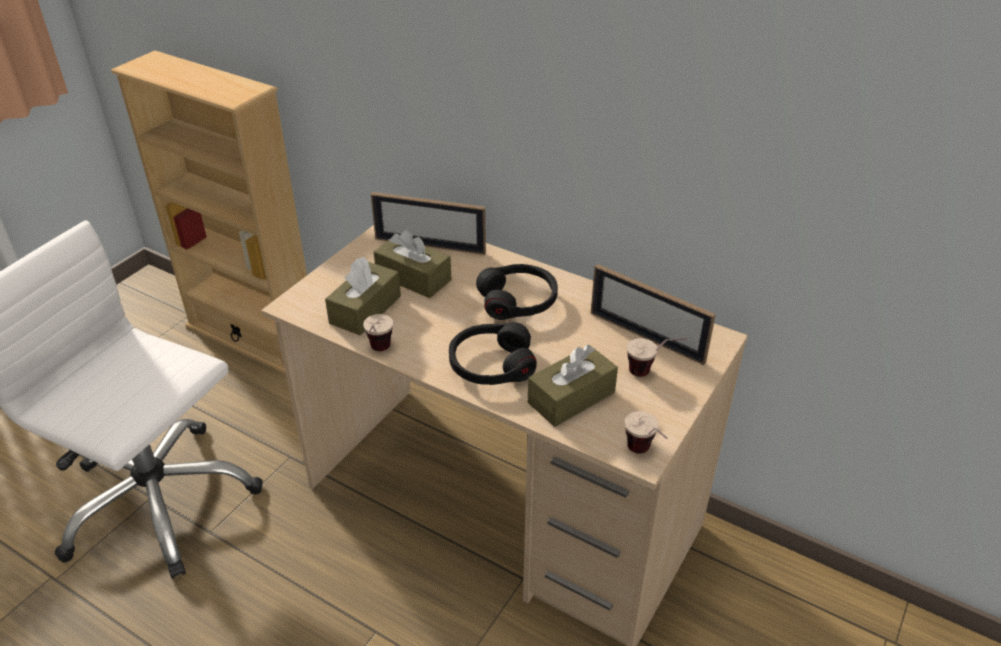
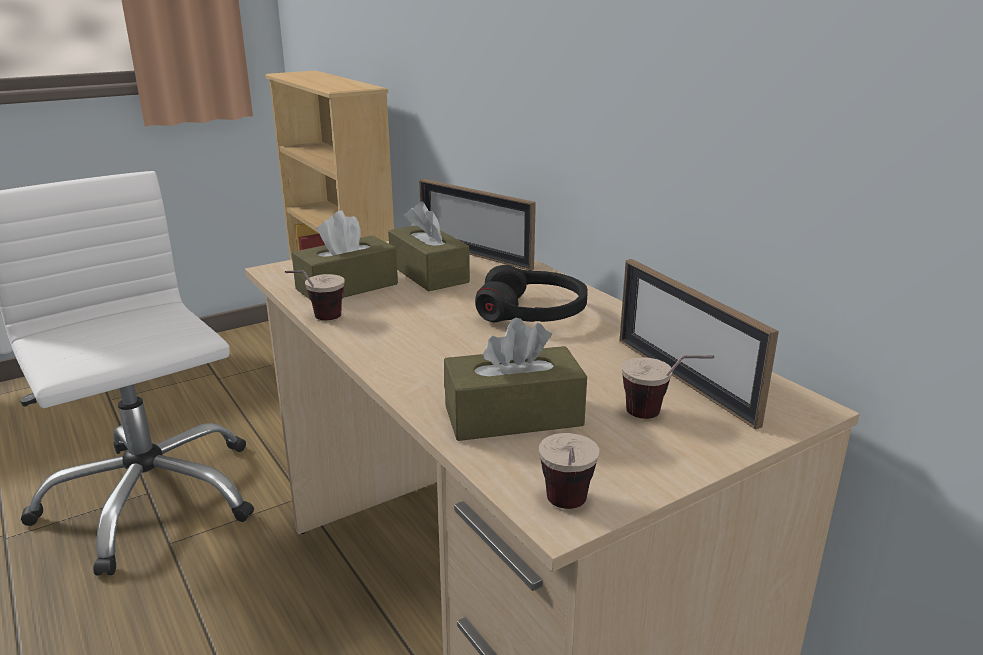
camera: 25 degrees right, 15 degrees down
black headphones [449,322,537,385] -> none

